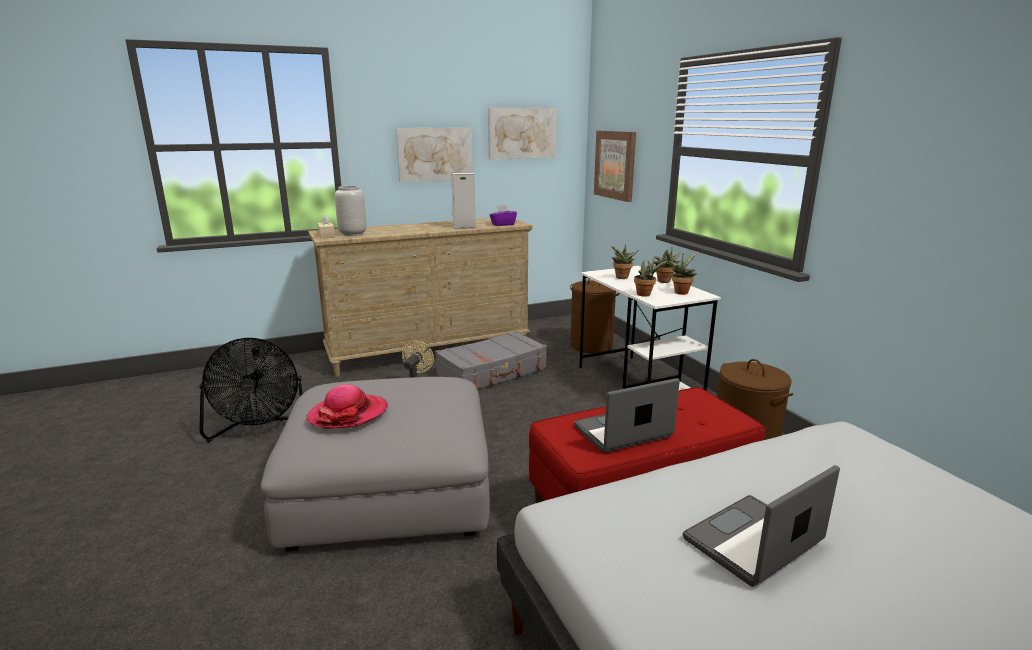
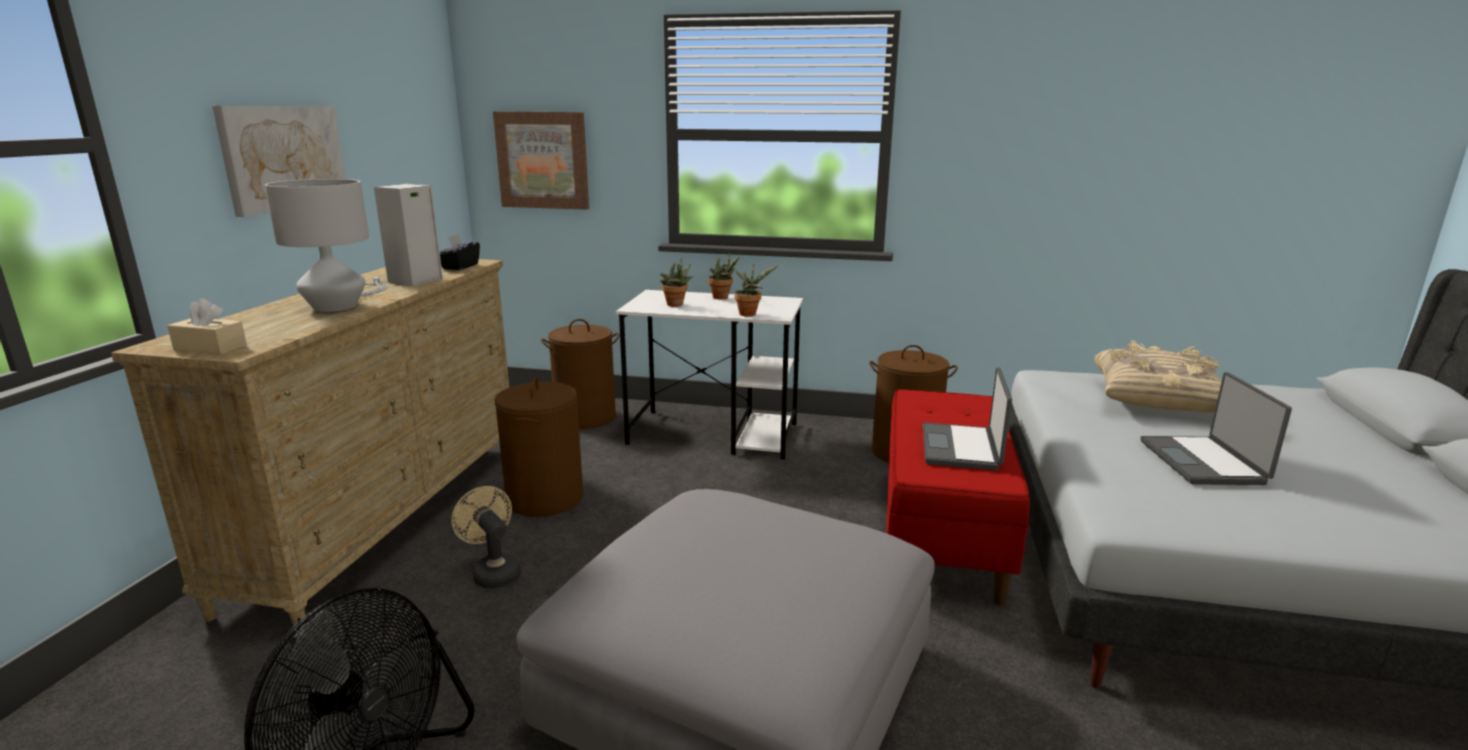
camera: 55 degrees left, 0 degrees up
hat [306,384,388,429] -> none
grey vase [335,186,366,236] -> none
grey suitcase [435,331,547,389] -> brown laundry basket [494,377,583,517]
picture [488,107,557,160] -> none
purple tissue box [490,205,517,226] -> black tissue box [440,234,480,270]
potted plant [668,251,698,295] -> none
none -> white table lamp [265,179,388,312]
none -> beige pillow [1094,340,1222,413]

